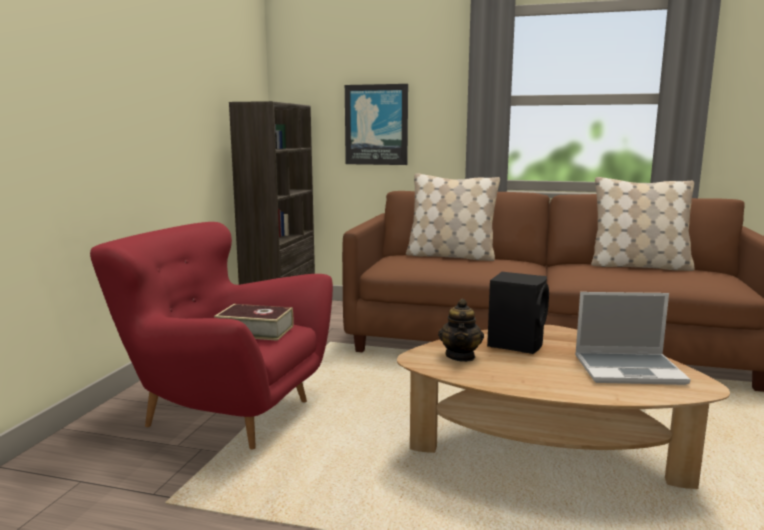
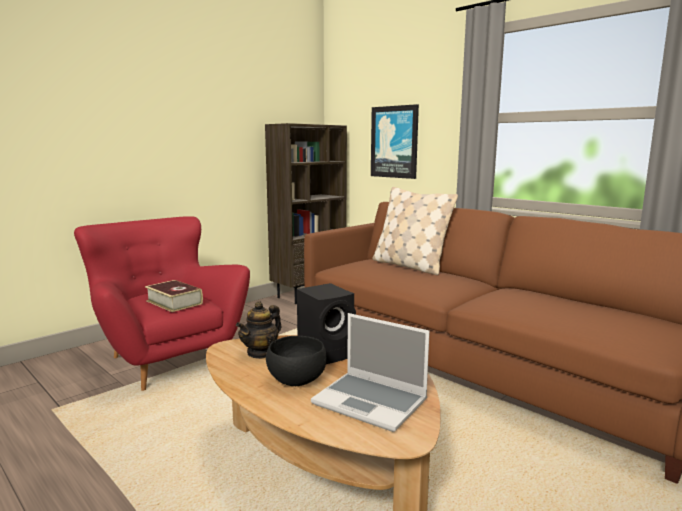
camera: 30 degrees right, 0 degrees up
beige pillow [591,177,695,271] -> none
none -> black bowl [266,336,327,386]

